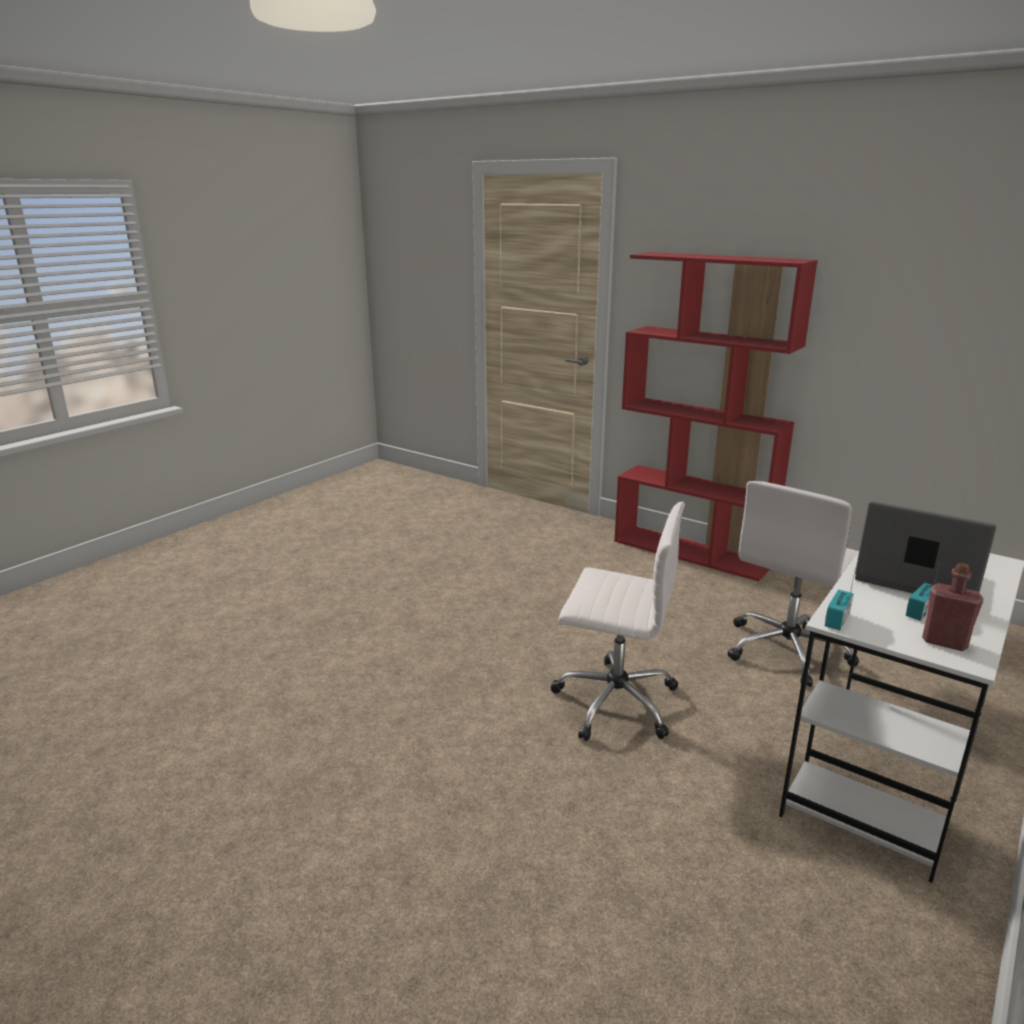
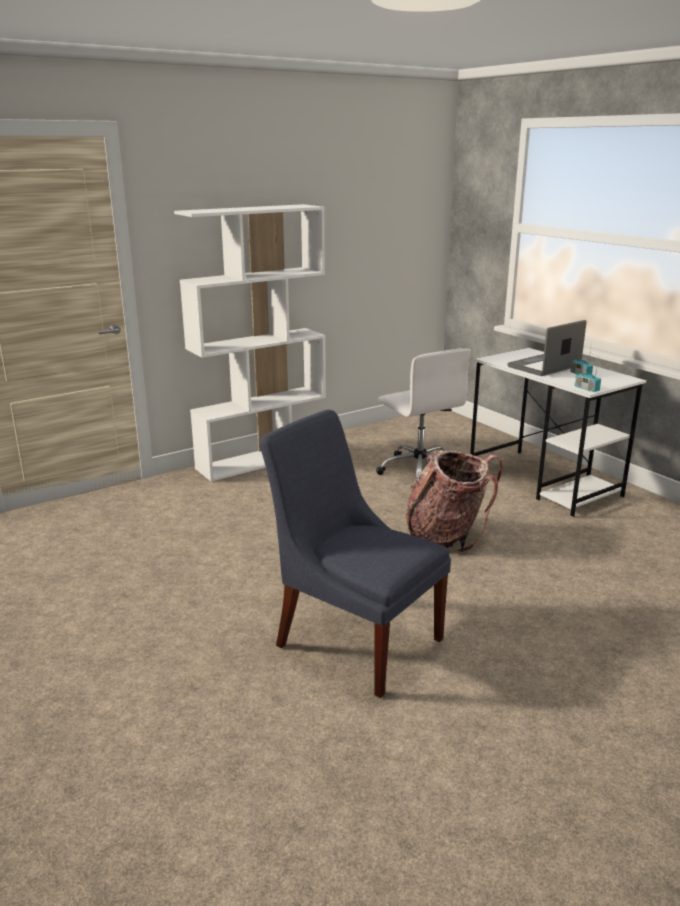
camera: 70 degrees left, 0 degrees up
white office chair [551,502,685,741] -> backpack [406,450,503,552]
red bookcase [614,252,818,581] -> white bookcase [174,204,326,481]
red bottle [922,563,983,651] -> none
none -> blue chair [260,410,451,698]

